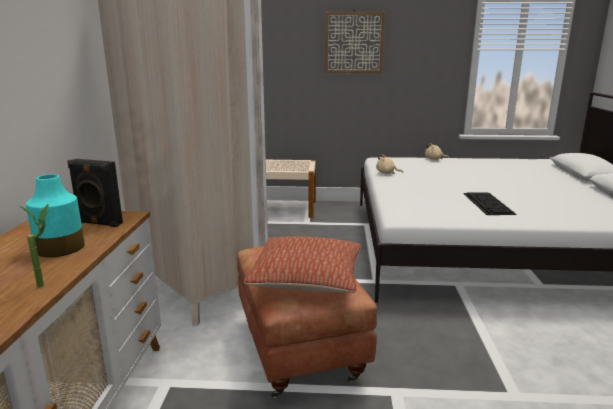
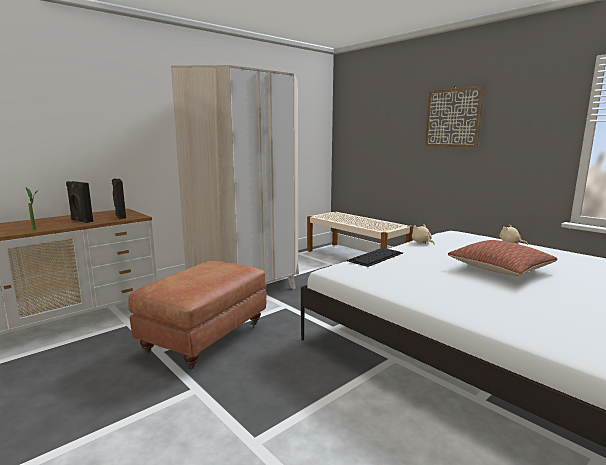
camera: 45 degrees right, 5 degrees down
turquoise vase [26,174,85,257] -> black speaker [66,181,93,223]
pillow [244,236,361,293] -> pillow moved to [448,240,557,276]
keyboard [463,193,517,215] -> keyboard moved to [346,248,403,267]

